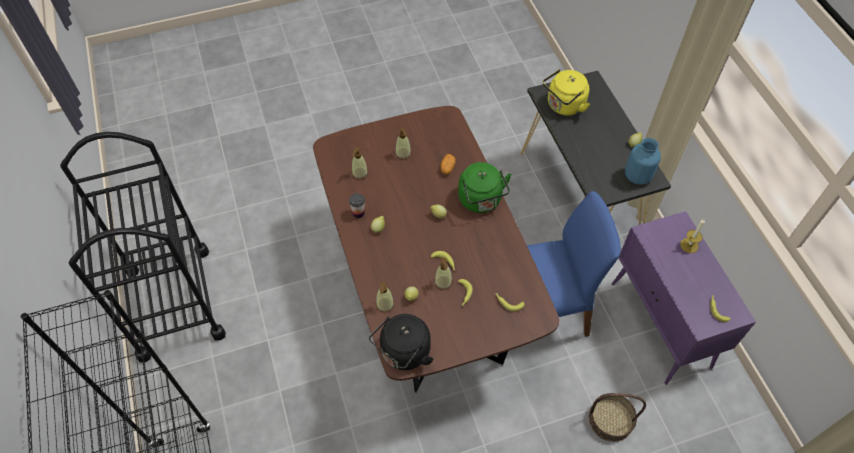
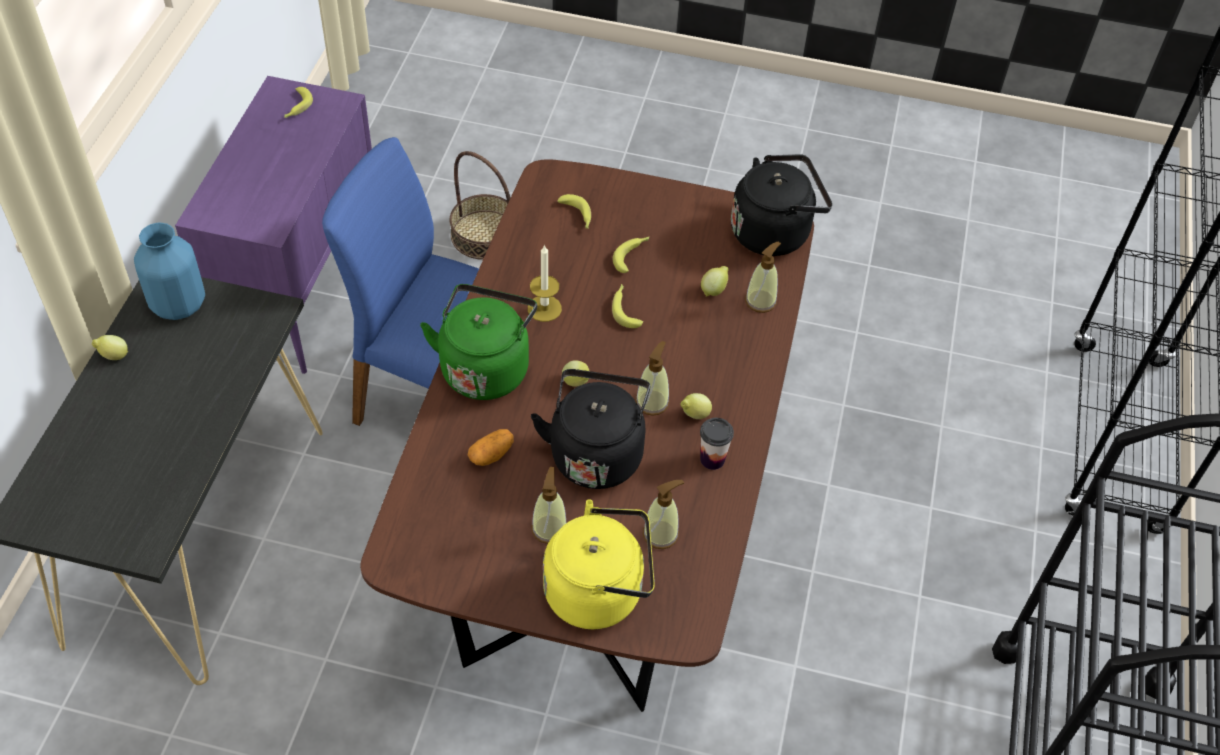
camera: 150 degrees left, 5 degrees down
soap dispenser [434,258,452,290] -> soap dispenser moved to [635,341,669,416]
yellow kettle [543,69,590,116] -> yellow kettle moved to [543,499,655,629]
candle [680,219,705,253] -> candle moved to [528,244,562,322]
none -> black kettle [531,369,651,489]

